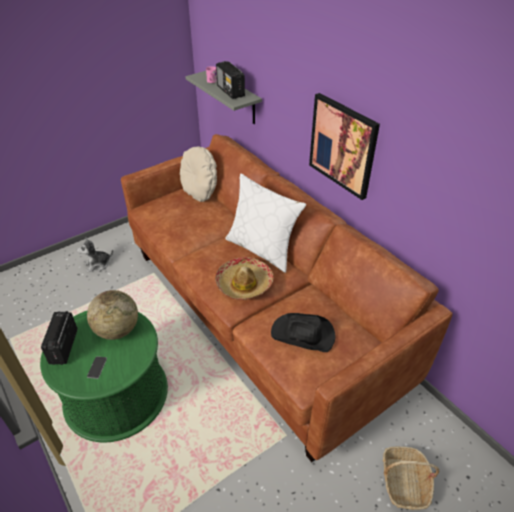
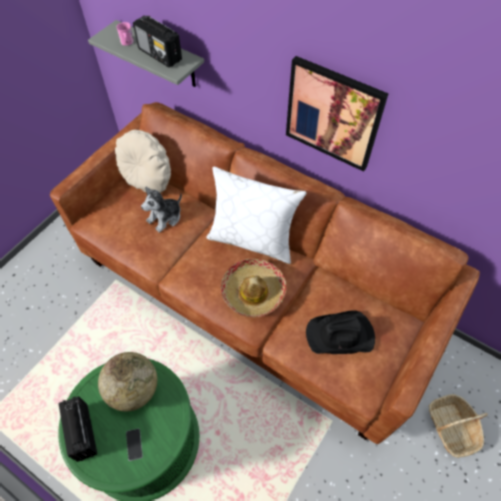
camera: 20 degrees left, 15 degrees up
plush toy [76,237,113,273] -> plush toy moved to [141,186,182,233]

